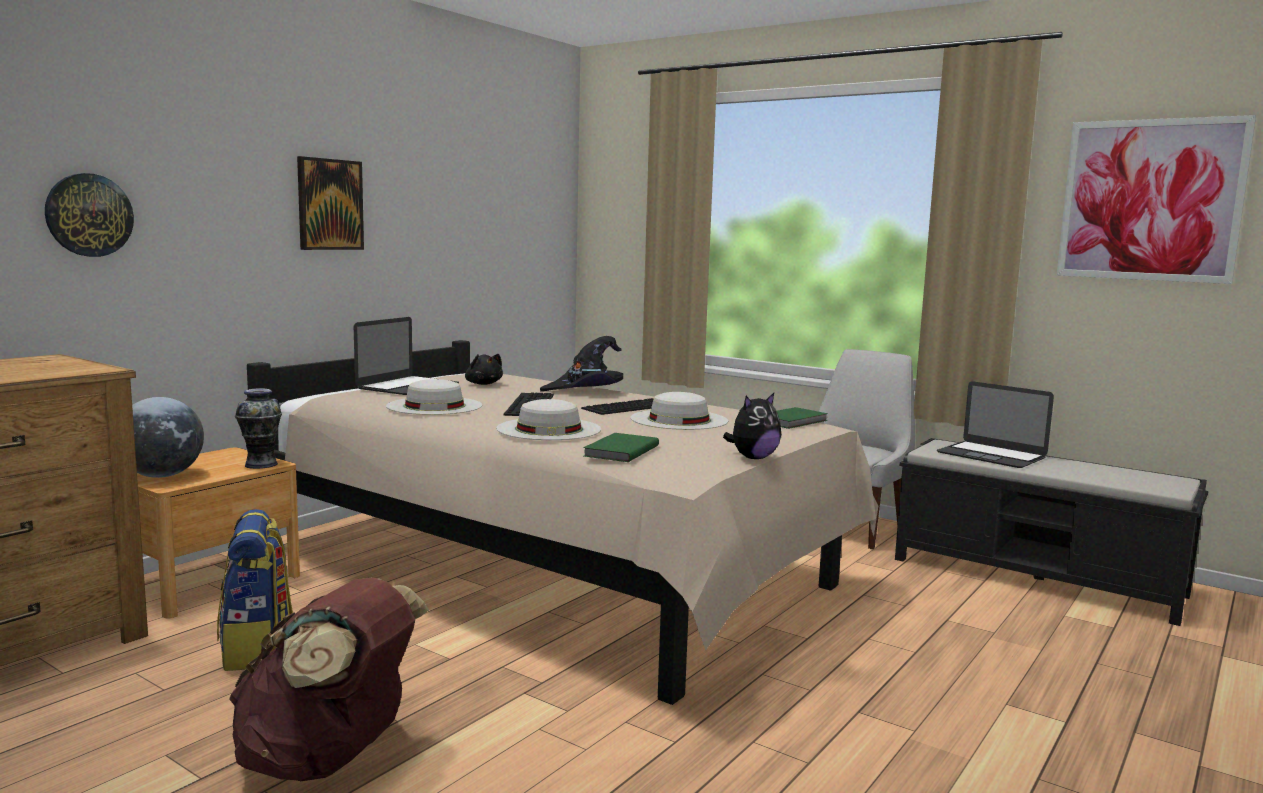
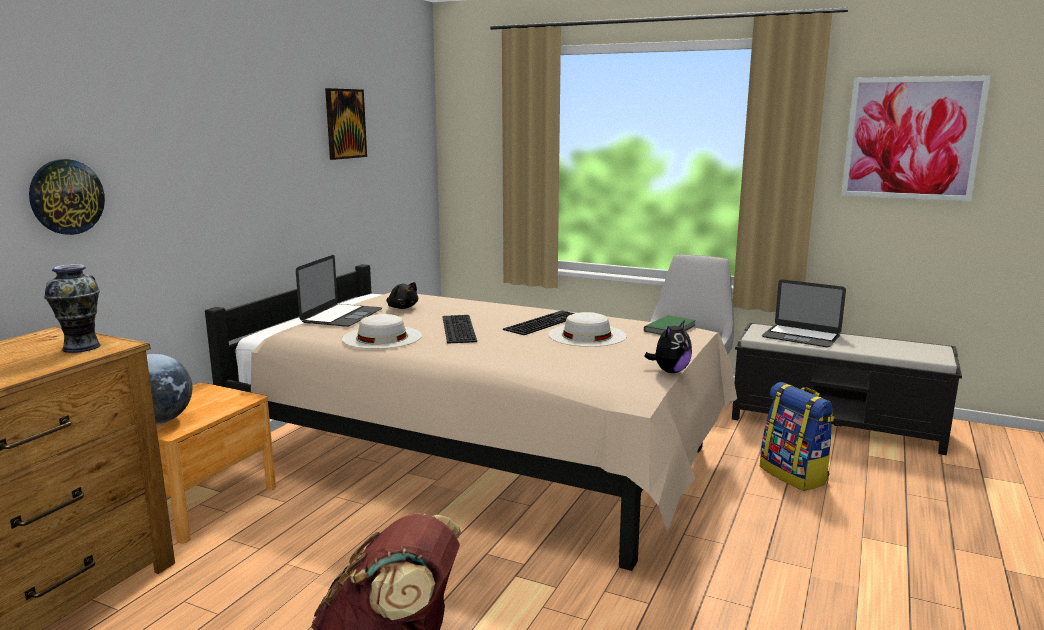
camera: 10 degrees left, 5 degrees up
backpack [217,509,293,671] -> backpack moved to [760,382,834,491]
vase [235,388,282,469] -> vase moved to [44,264,101,353]
picture [297,156,364,250] -> picture moved to [325,88,367,160]
white hat [496,399,601,440] -> none
black hat [540,336,623,392] -> none
green book [583,433,659,462] -> none

